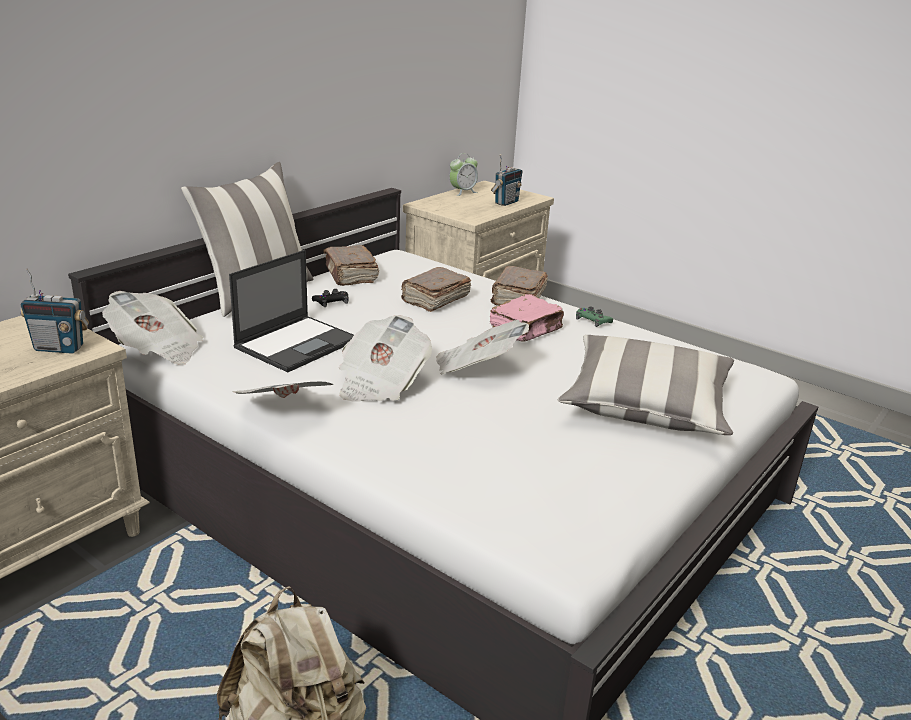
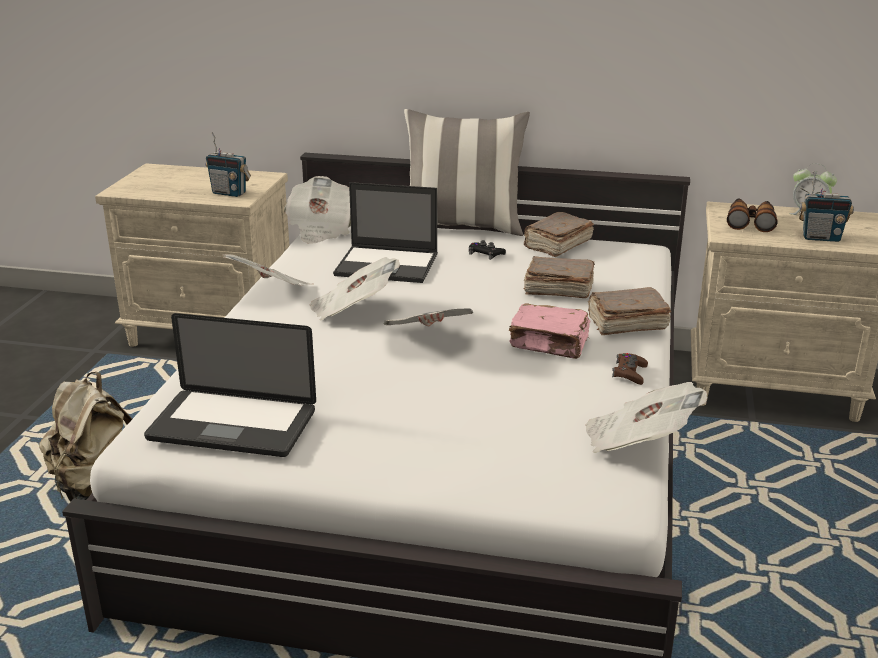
camera: 65 degrees right, 0 degrees up
radio [20,268,89,354] -> radio turned 45 degrees counterclockwise [206,132,251,197]
pillow [557,335,734,435] -> none
green game controller [576,307,613,327] -> brown game controller [612,353,648,385]
none -> laptop [144,313,316,457]
none -> newspaper [585,382,707,453]
none -> binoculars [727,198,778,232]

